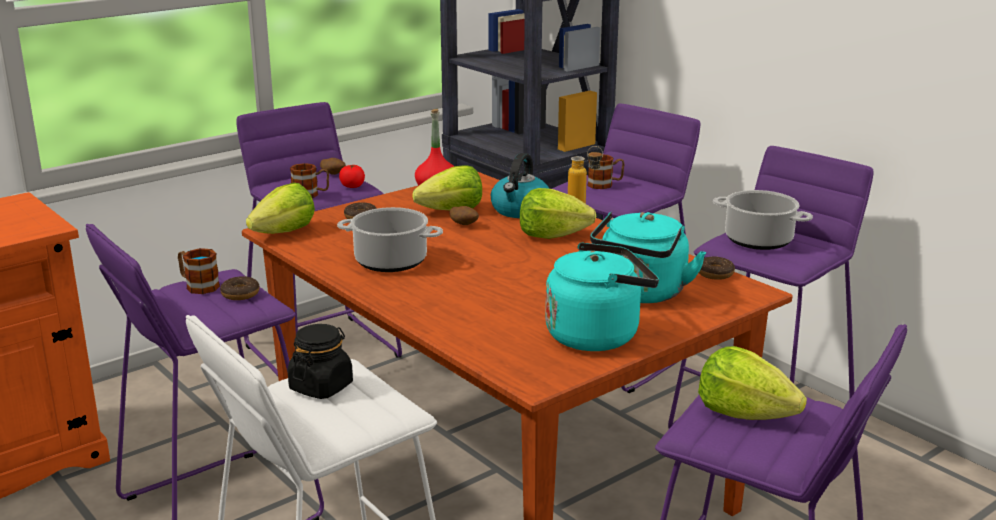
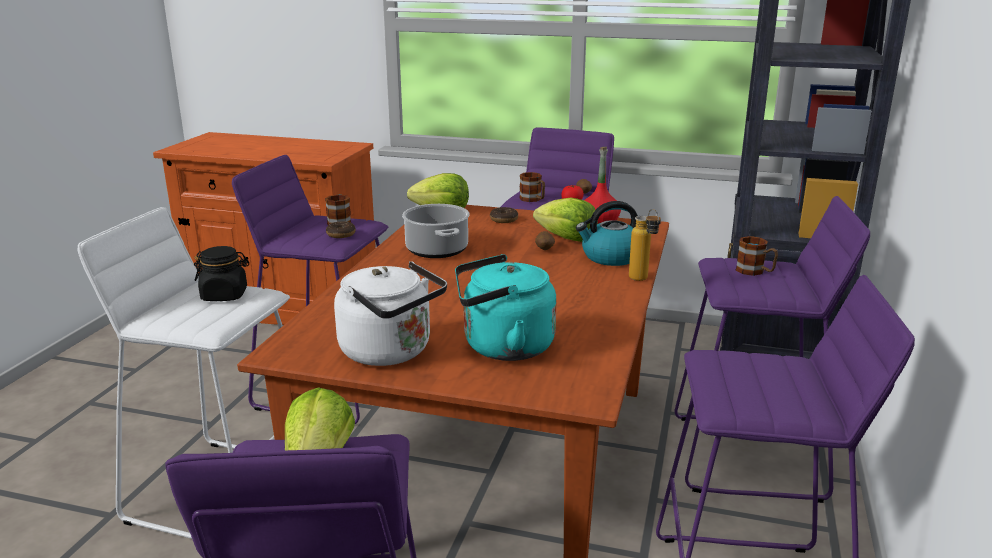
camera: 55 degrees right, 0 degrees up
lettuce [520,188,596,239] -> none
turquoise kettle [545,242,659,351] -> white kettle [334,261,447,366]
donut [699,256,735,280] -> none
cooking pot [713,190,813,250] -> none

